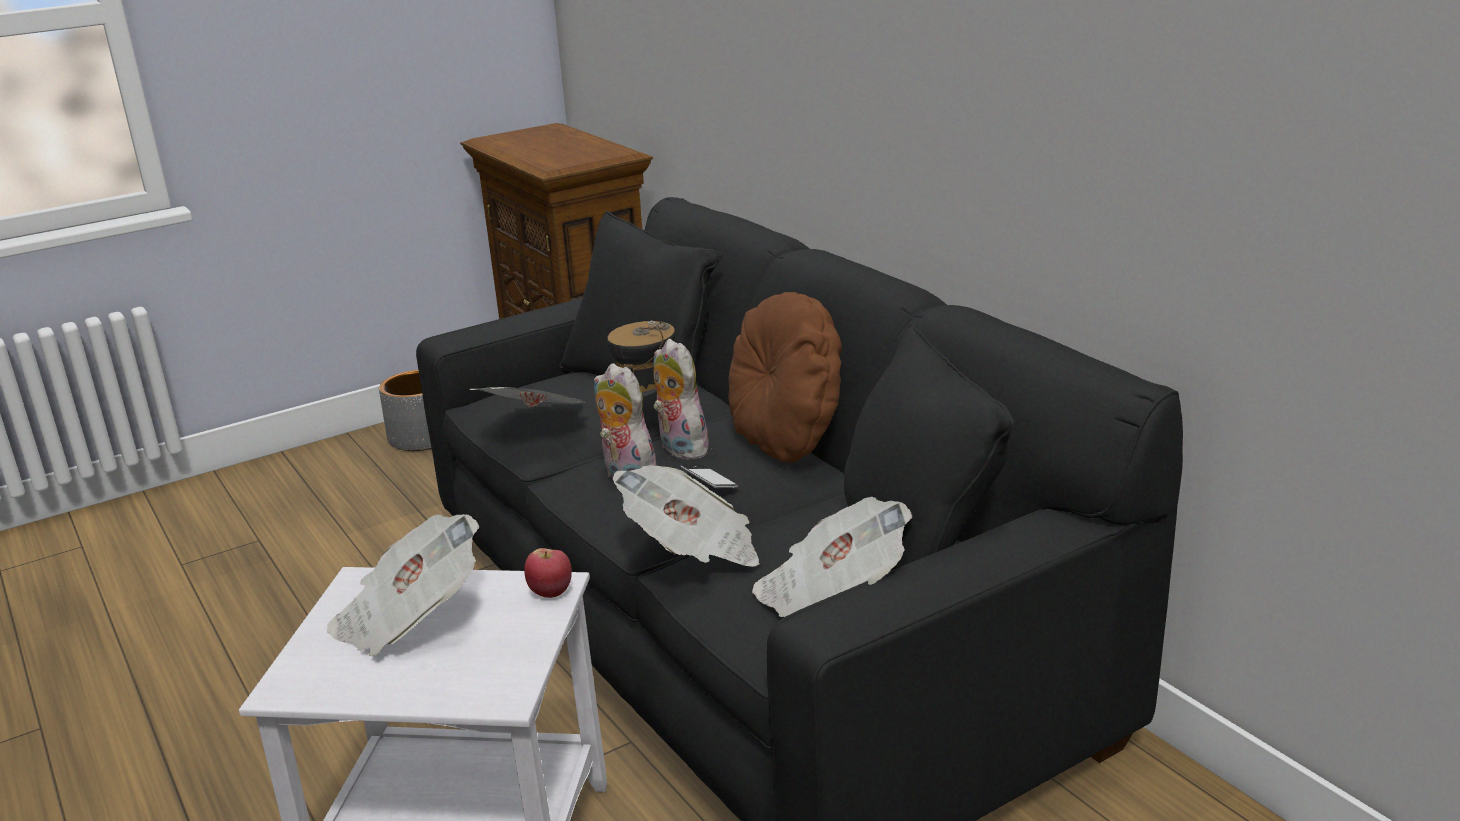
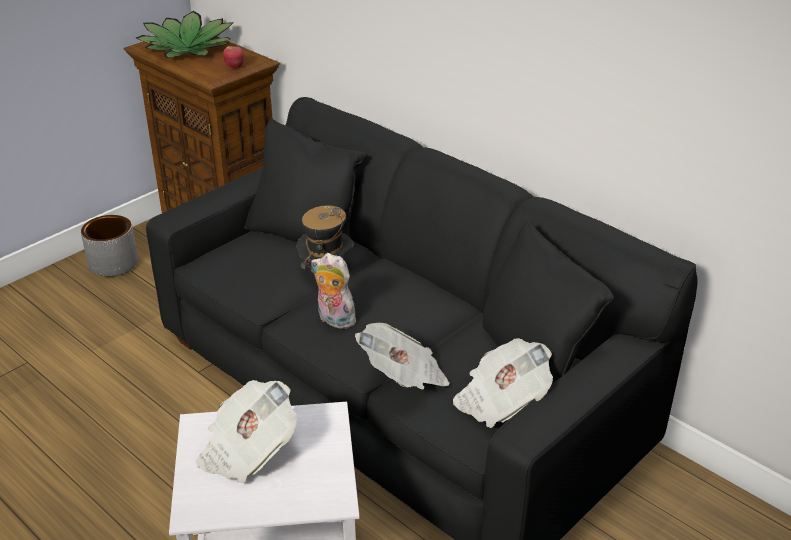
camera: 15 degrees left, 10 degrees up
newspaper [470,387,584,407] -> none
apple [524,548,572,598] -> apple moved to [223,46,245,69]
plush toy [653,339,713,460] -> none
phone [680,465,738,489] -> none
brown pillow [728,292,842,463] -> none
none -> potted plant [136,11,234,58]

